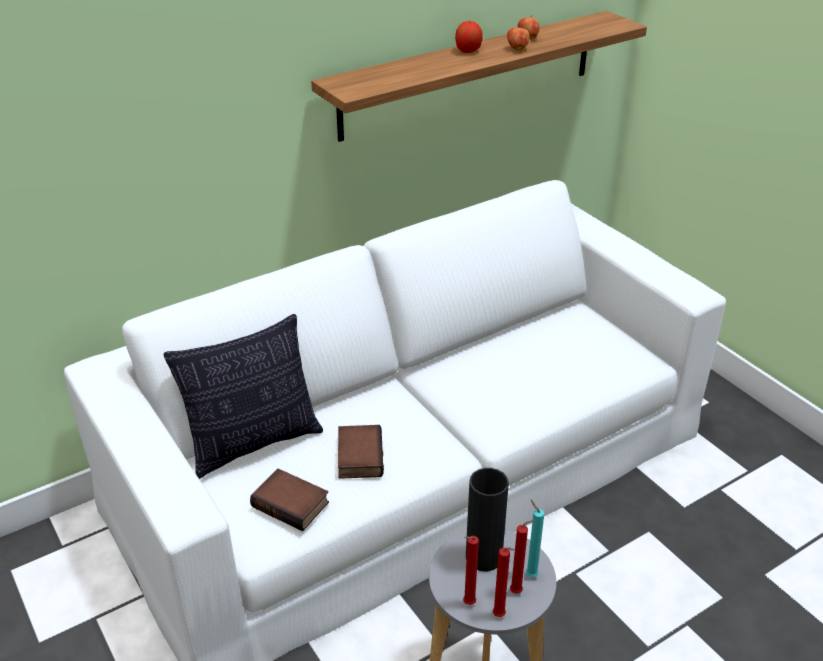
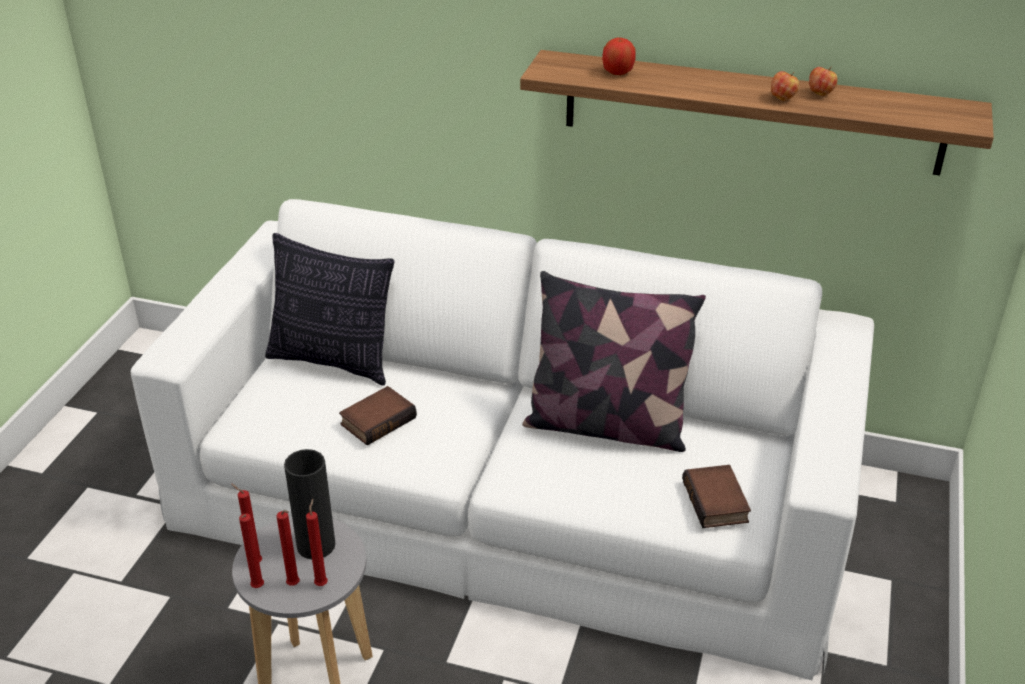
camera: 50 degrees right, 0 degrees up
book [250,469,329,531] -> book moved to [682,465,751,528]
apple [455,21,483,53] -> apple moved to [602,37,636,75]
turquoise candle [526,500,544,577] -> red candle [306,499,328,586]
none -> pillow [522,271,706,452]

